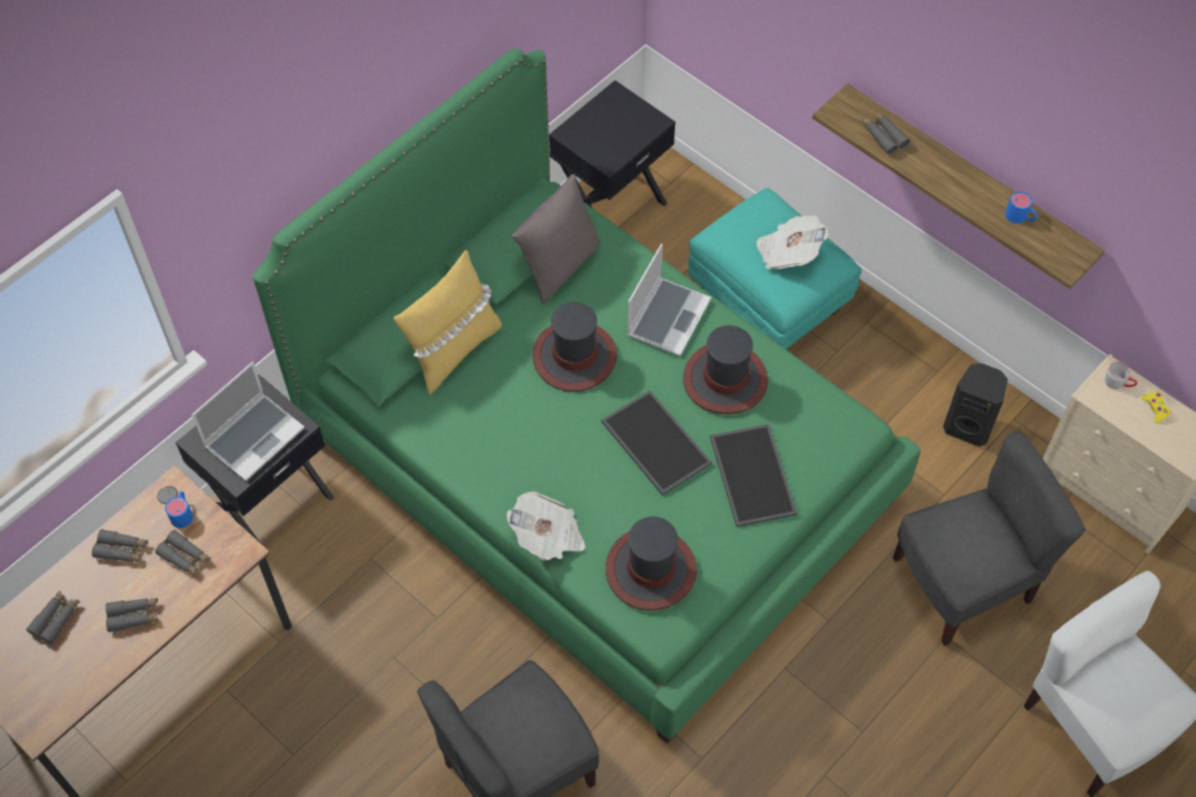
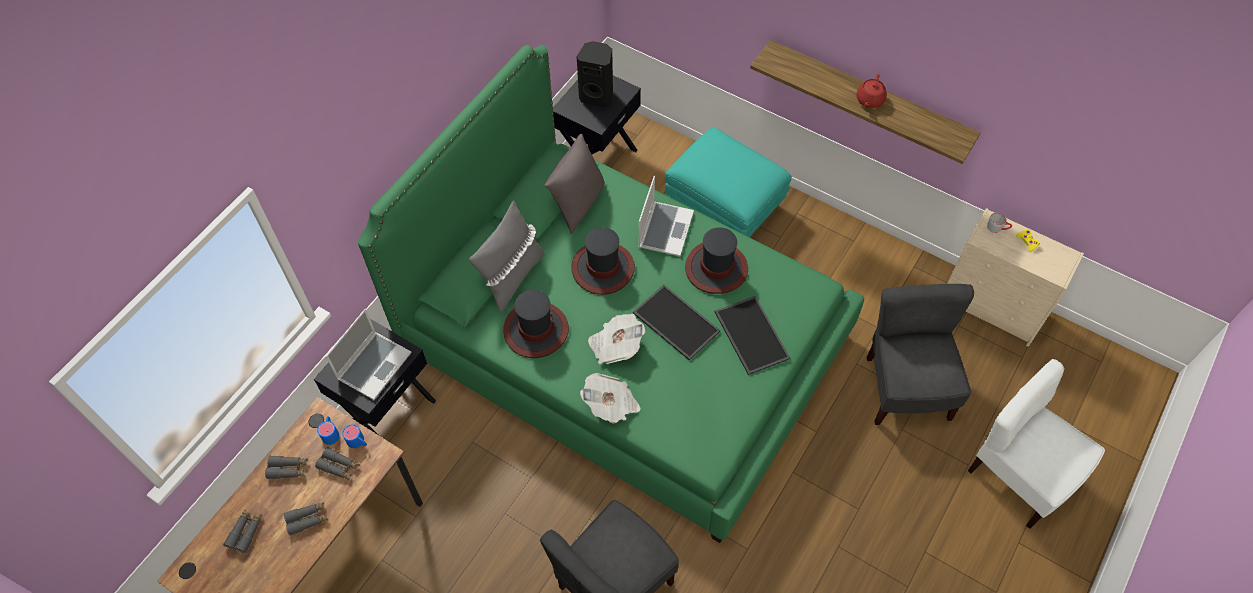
camera: 10 degrees left, 0 degrees up
yellow pillow [394,250,502,395] -> grey pillow [469,200,545,313]
hat [606,517,697,611] -> hat moved to [503,290,569,358]
newspaper [756,215,828,269] -> newspaper moved to [588,314,645,364]
grey binoculars [862,112,910,155] -> none
grey chair [893,431,1086,646] -> grey chair turned 60 degrees counterclockwise [867,284,974,425]
black speaker [943,363,1008,447] -> black speaker moved to [577,41,613,107]
blue mug [1005,192,1037,224] -> blue mug moved to [342,424,367,448]
none -> red teapot [856,74,887,108]

